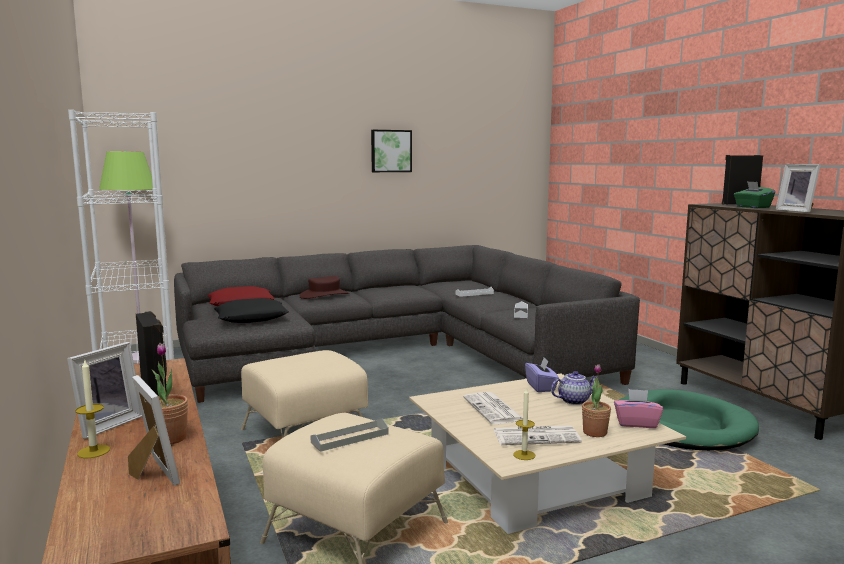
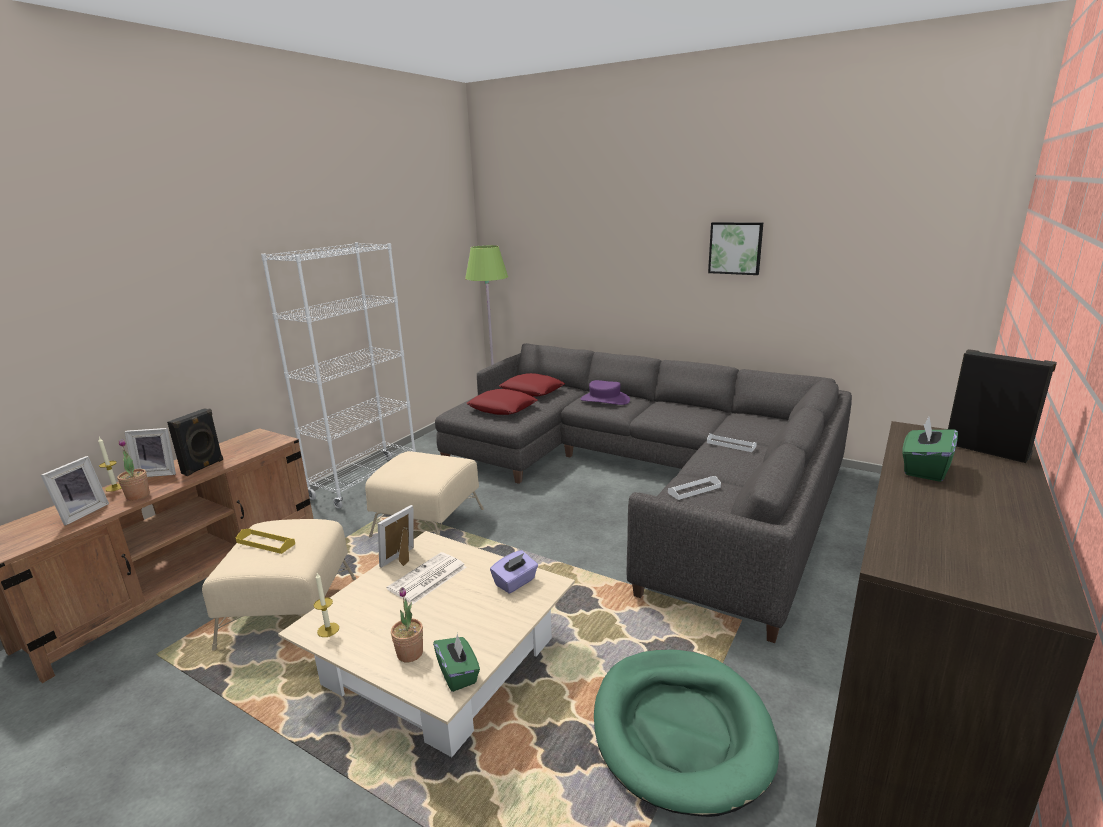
camera: 55 degrees right, 10 degrees up
black pillow [214,298,289,323] -> red pillow [467,389,538,415]
brown hat [299,276,349,299] -> purple hat [581,380,630,405]
grey tray [310,418,388,452] -> yellow tray [235,529,295,554]
newspaper [494,425,582,445] -> none
teapot [551,371,598,405] -> none
pink tissue box [614,389,663,428] -> green tissue box [433,633,480,692]
picture frame [776,164,821,213] -> picture frame moved to [378,505,414,568]

